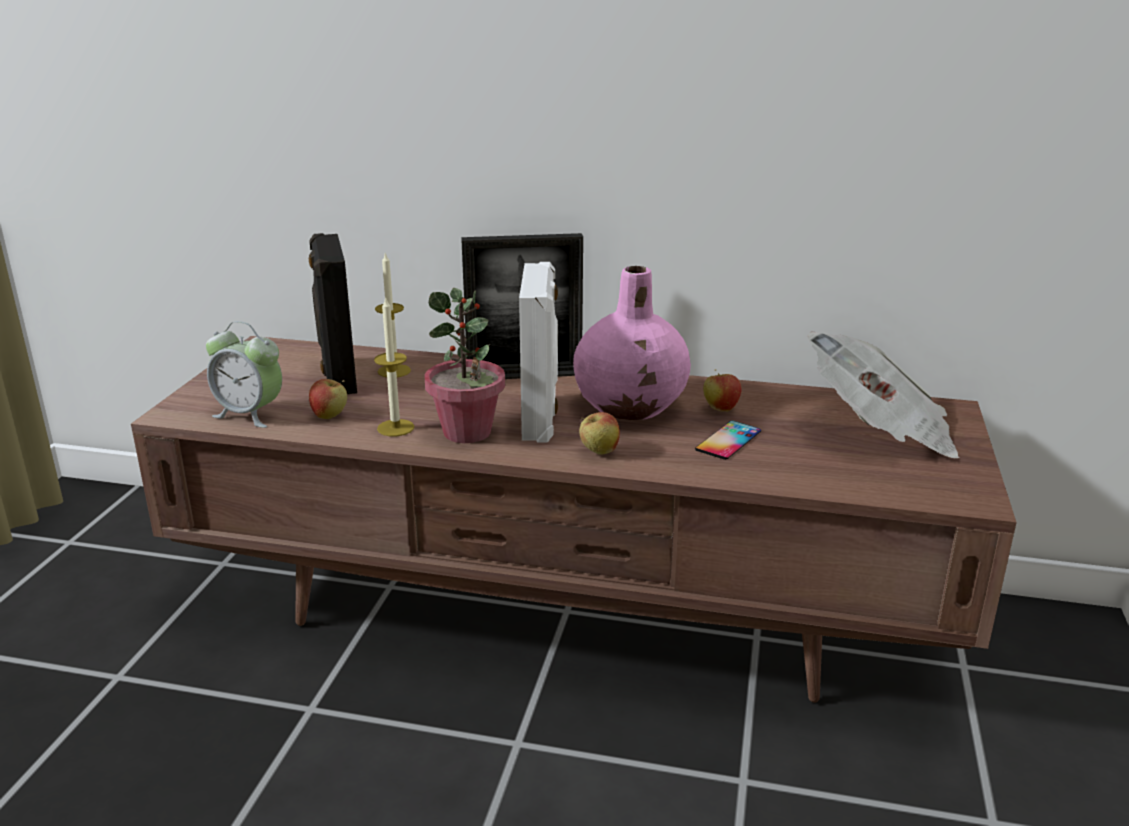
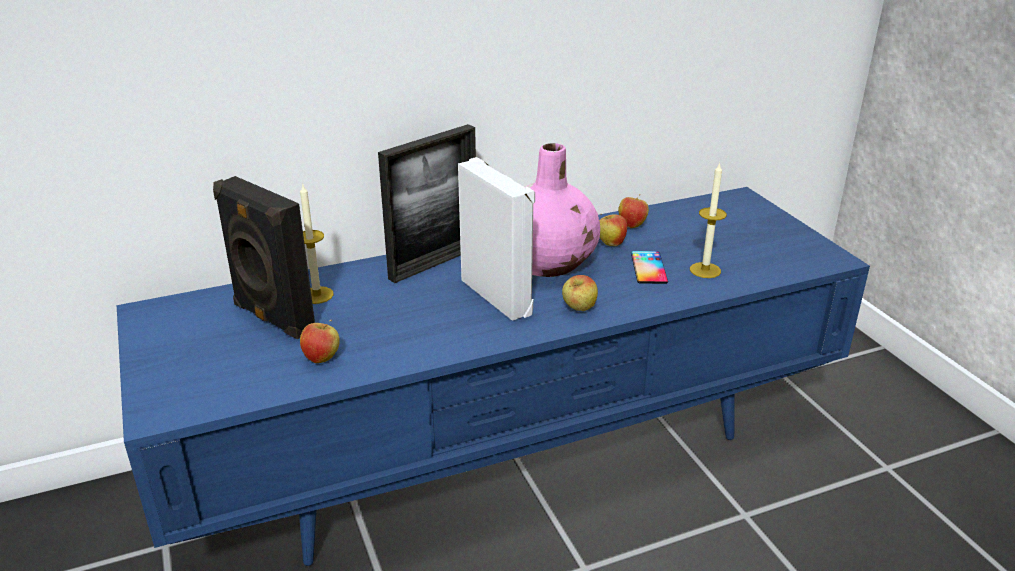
camera: 35 degrees left, 5 degrees up
brown tv stand [131,336,1017,703] -> blue tv stand [117,187,870,566]
alarm clock [206,321,282,428] -> none
candle [374,296,415,436] -> candle moved to [690,162,727,278]
potted plant [424,288,505,443] -> none
newspaper [808,331,960,459] -> none
none -> apple [618,194,649,228]

